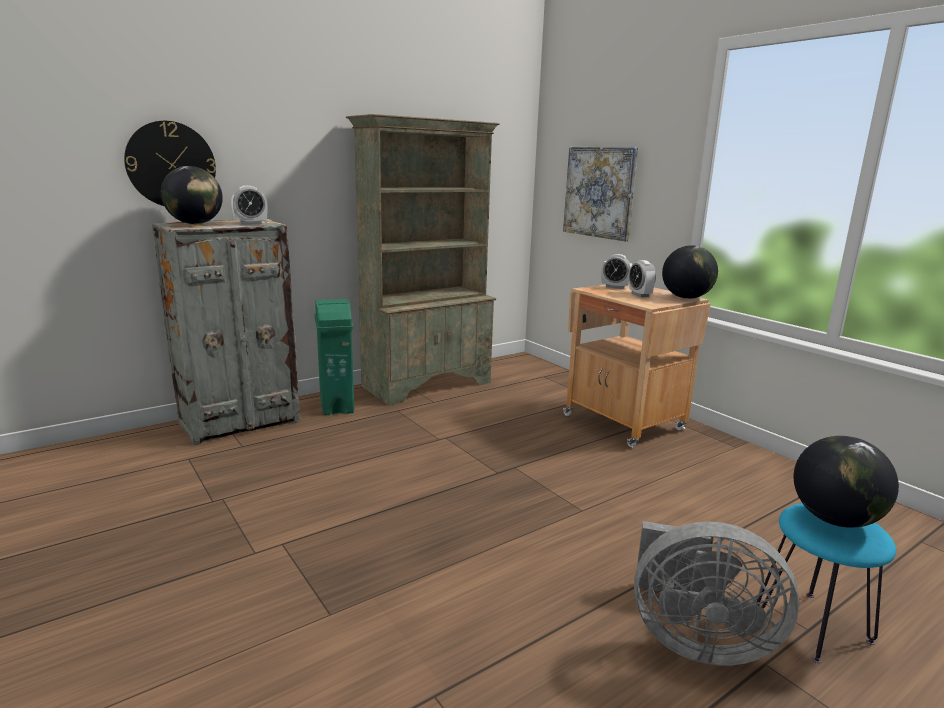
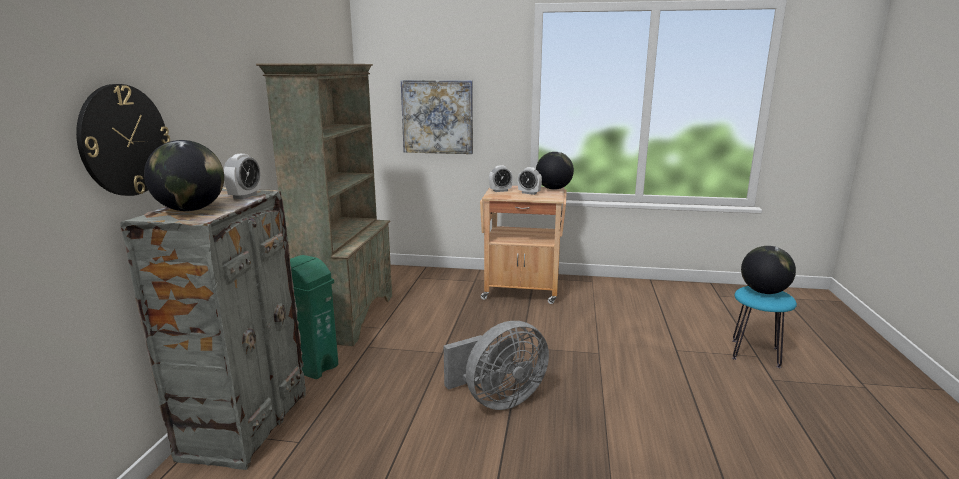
camera: 45 degrees left, 0 degrees up
grey fan [634,521,799,666] -> grey fan moved to [444,321,549,410]

